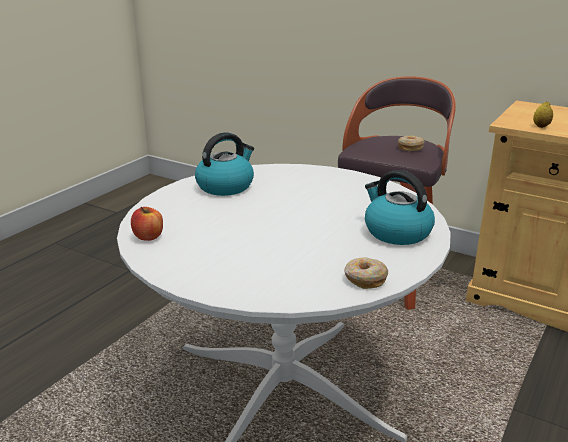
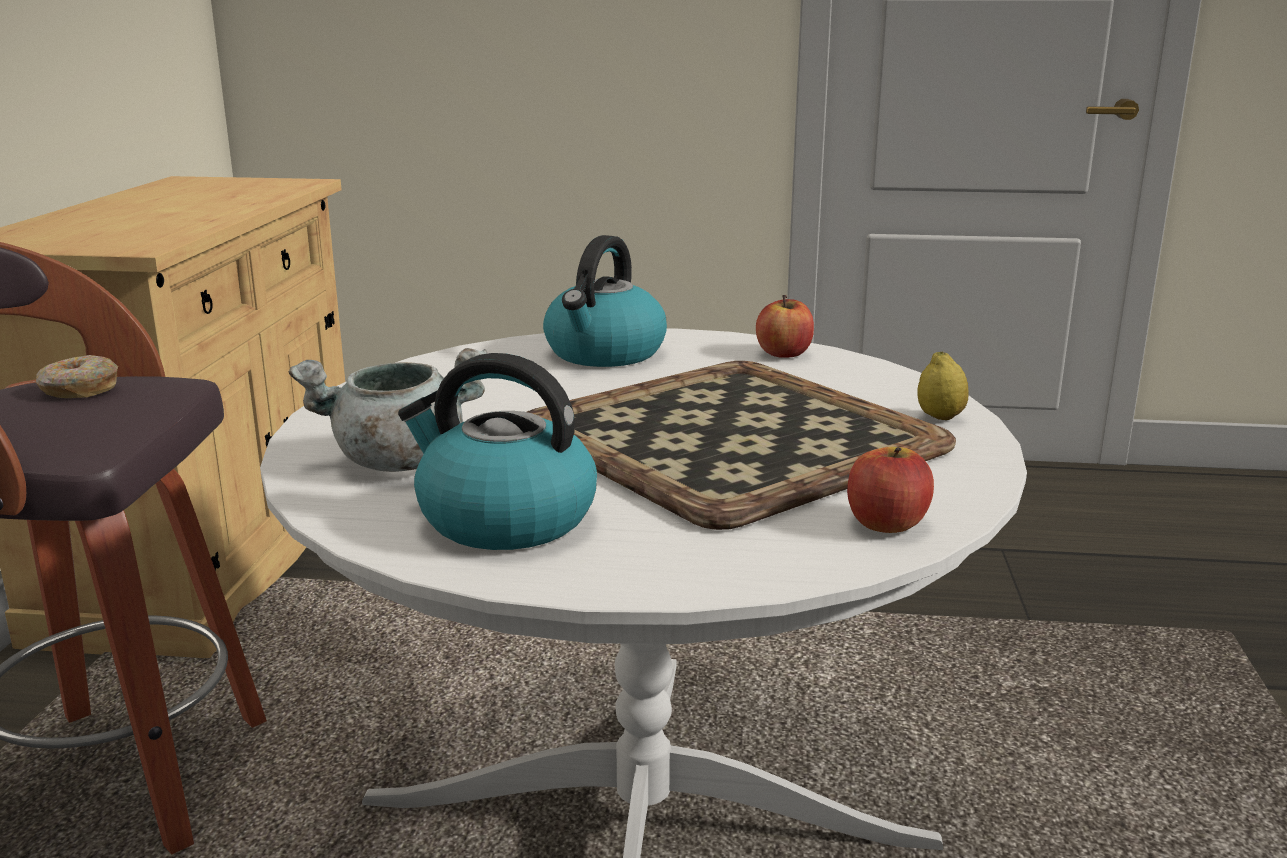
camera: 115 degrees left, 5 degrees down
donut [344,257,388,289] -> apple [756,295,814,358]
lemon [533,101,553,128] -> lemon moved to [917,352,969,420]
none -> grey cooking pot [288,348,487,472]
none -> tray [527,361,956,530]

